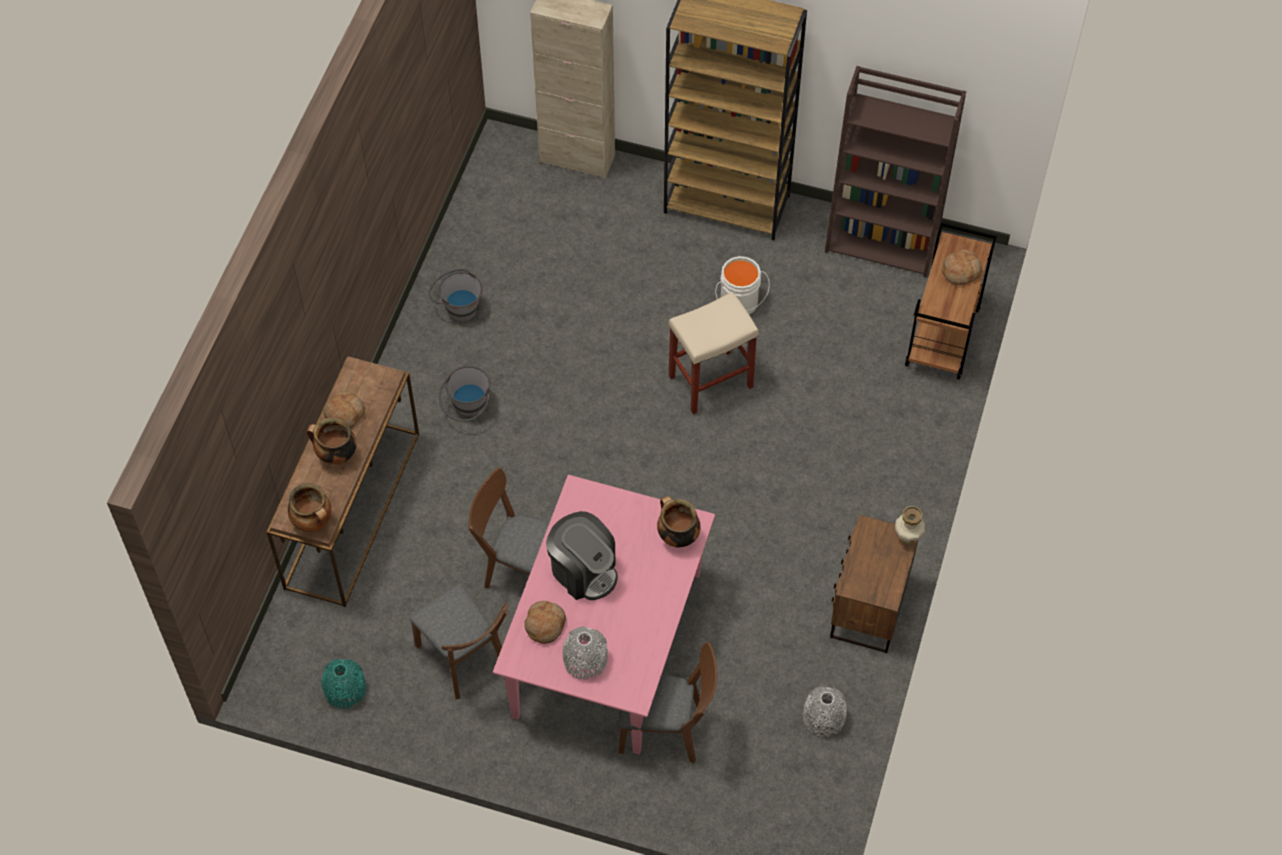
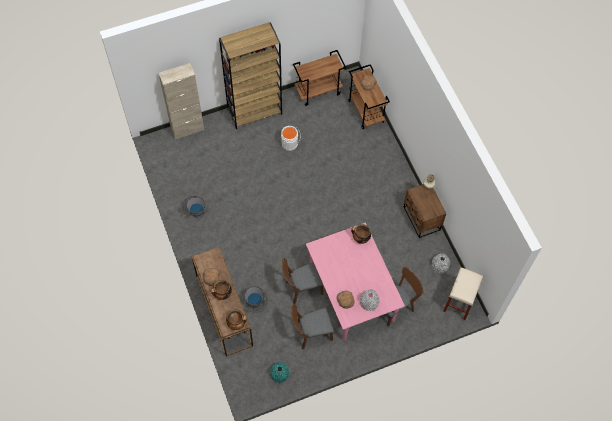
camera: 40 degrees left, 5 degrees up
brown chair [409,584,508,699] -> brown chair turned 150 degrees clockwise [291,303,334,349]
grey bucket [439,366,491,422] -> grey bucket moved to [244,286,268,313]
coffee machine [546,511,618,600] -> none
beige stool [669,292,759,414] -> beige stool moved to [443,268,483,320]
brown bookcase [825,66,966,277] -> brown cart [293,50,346,106]

